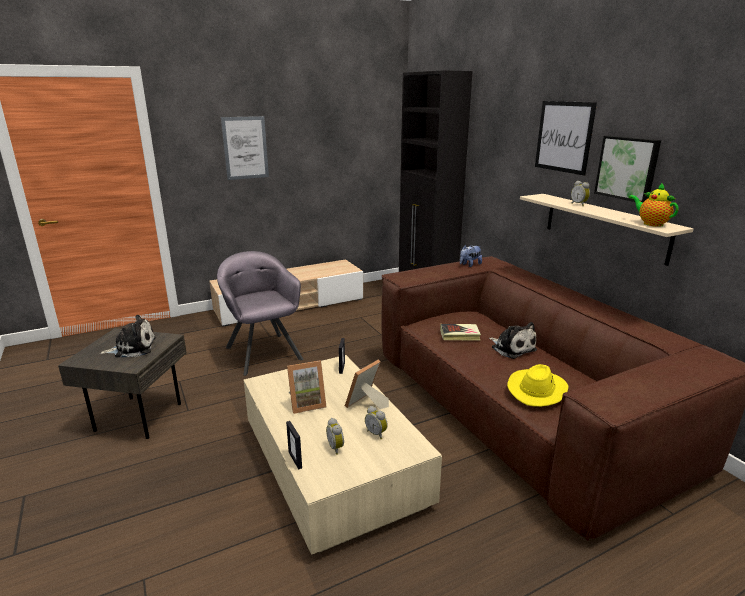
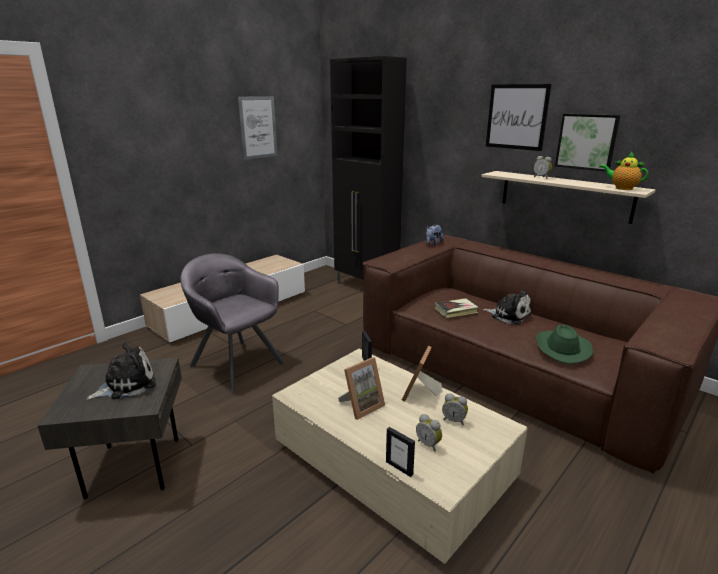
camera: 20 degrees left, 0 degrees up
picture [221,116,269,180] -> picture moved to [238,96,278,160]
yellow hat [507,364,569,407] -> green hat [536,325,593,364]

